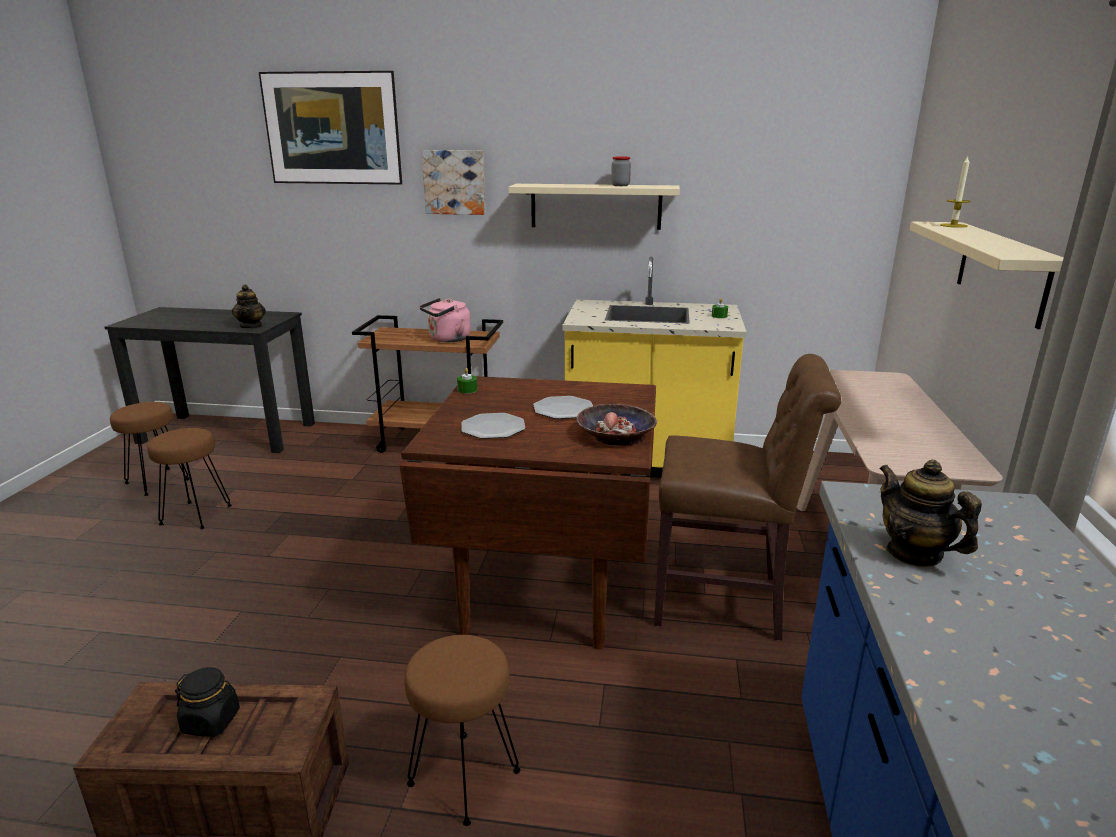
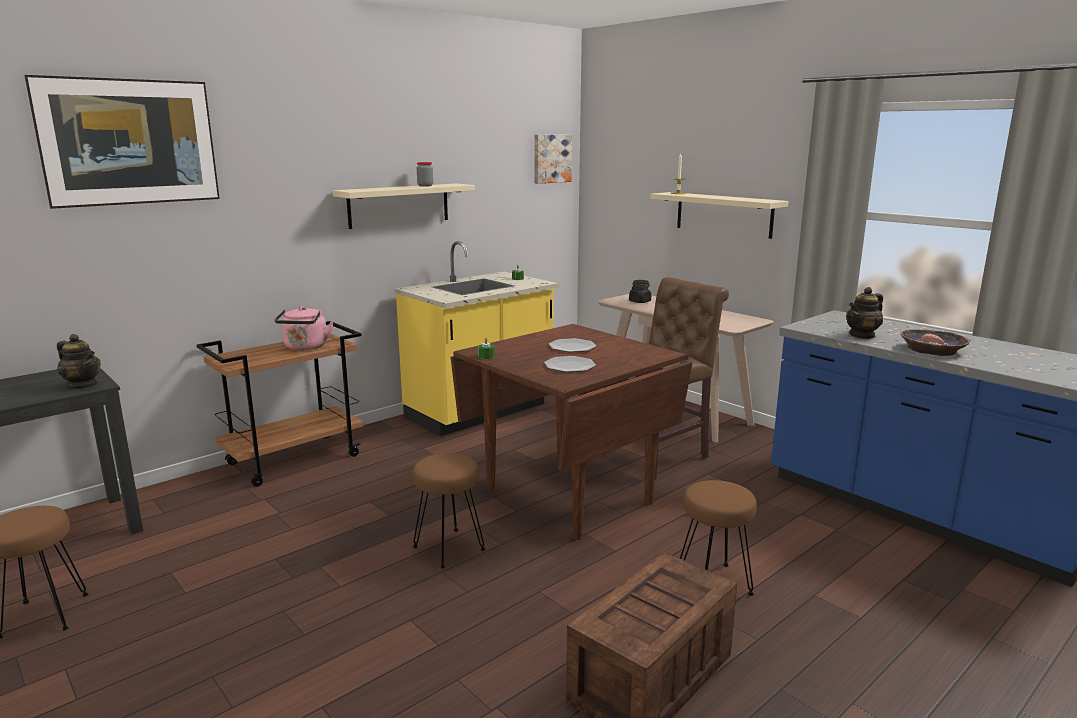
camera: 50 degrees left, 5 degrees down
brown stool [147,428,232,529] -> brown stool moved to [413,453,485,568]
black jar [175,667,240,737] -> black jar moved to [629,280,651,303]
picture [422,150,485,215] -> picture moved to [534,135,572,184]
bowl [577,404,657,446] -> bowl moved to [901,329,970,356]
teapot [879,459,982,567] -> teapot turned 45 degrees counterclockwise [846,287,883,339]

